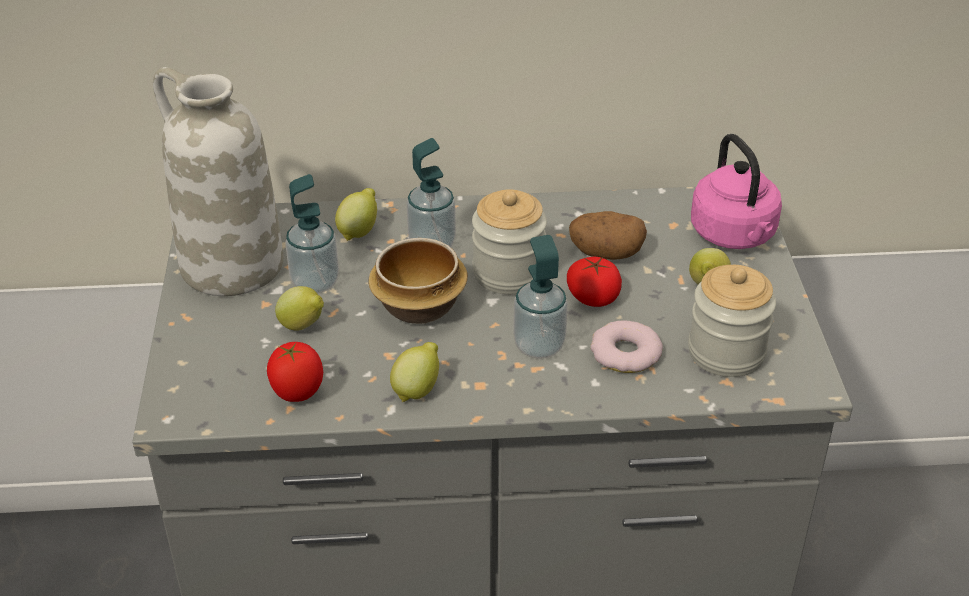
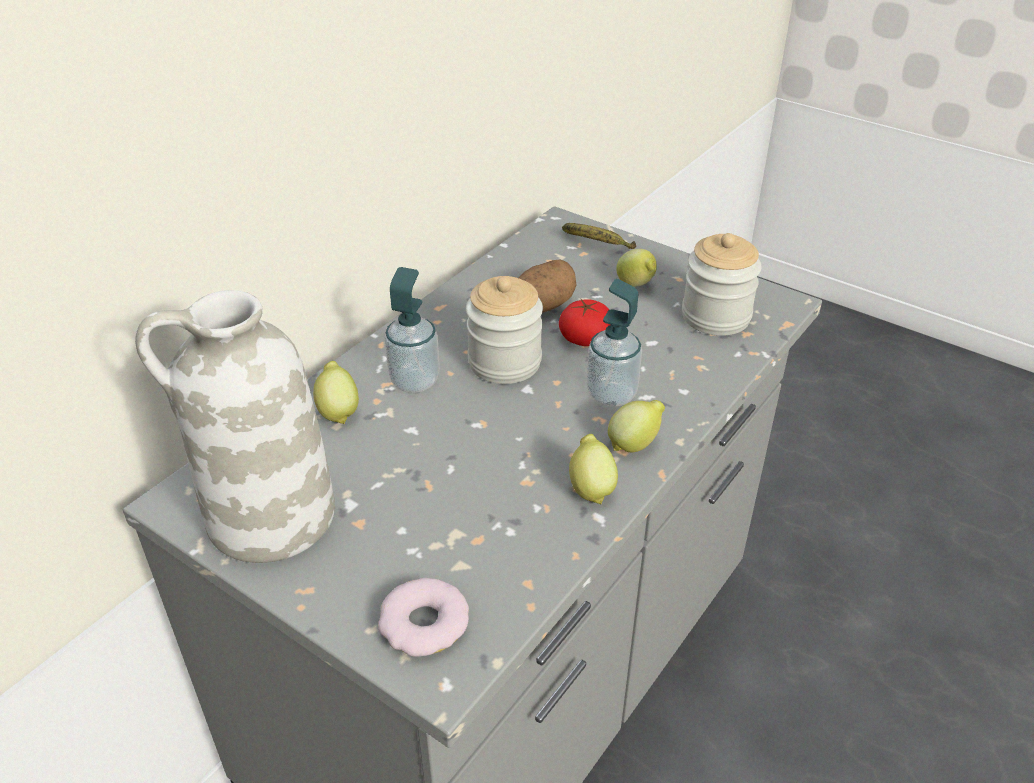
camera: 50 degrees left, 0 degrees up
tomato [267,342,323,402] -> none
lemon [275,286,324,331] -> lemon moved to [608,400,665,452]
soap dispenser [285,174,339,294] -> none
bowl [368,238,468,324] -> none
donut [590,321,663,373] -> donut moved to [378,578,469,657]
pink kettle [691,134,782,249] -> banana [562,223,636,249]

